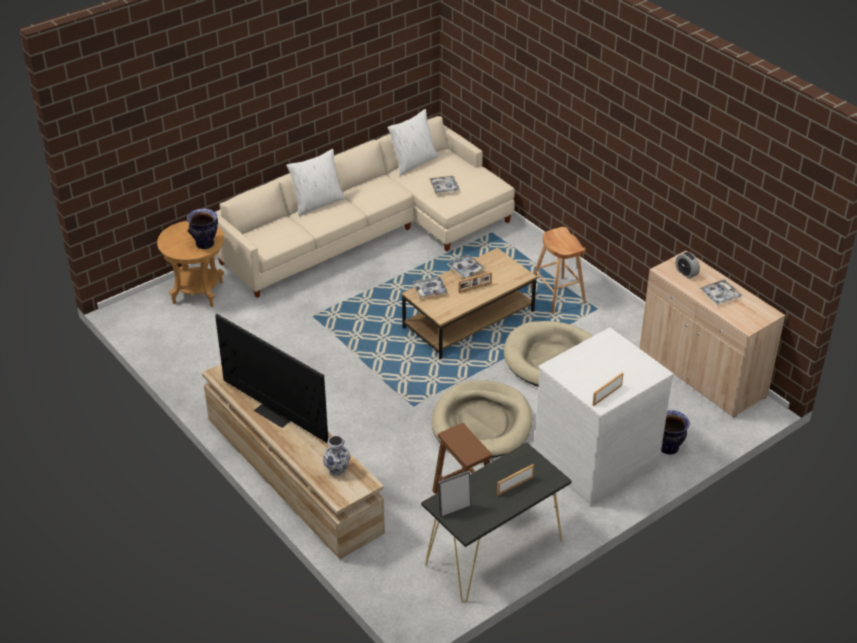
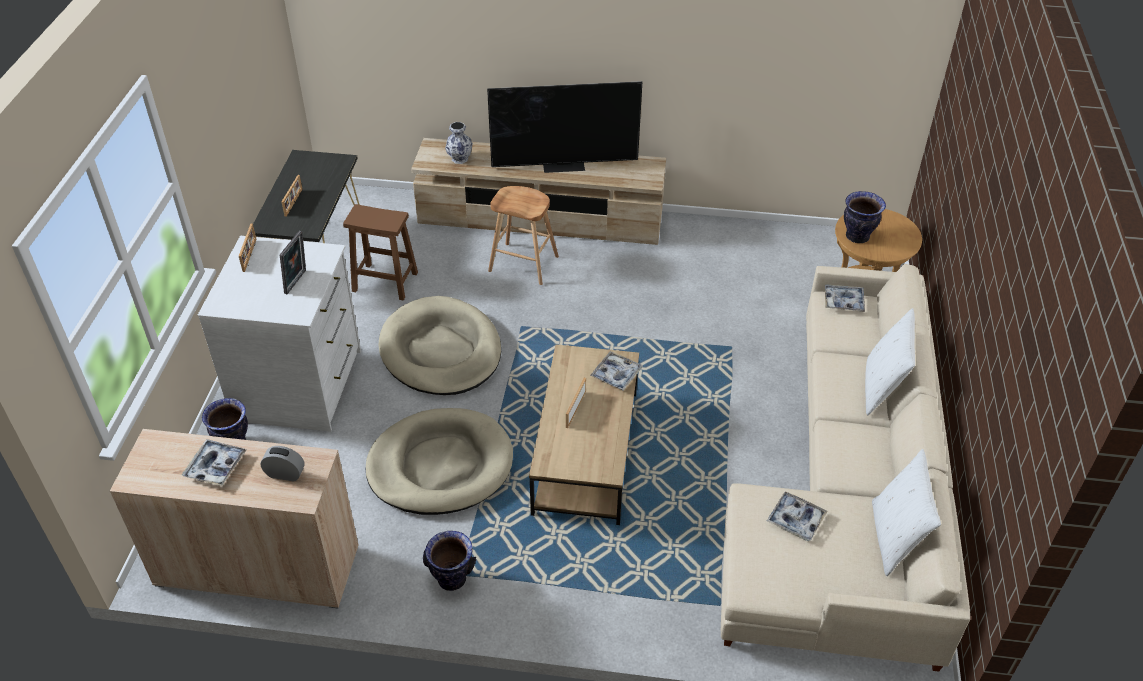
camera: 135 degrees right, 5 degrees up
picture frame [438,470,471,517] -> picture frame moved to [280,231,306,294]
tray [447,255,486,278] -> tray moved to [825,284,865,312]
brown stool [530,227,586,313] -> brown stool moved to [488,186,559,285]
none -> vase [423,531,476,591]

